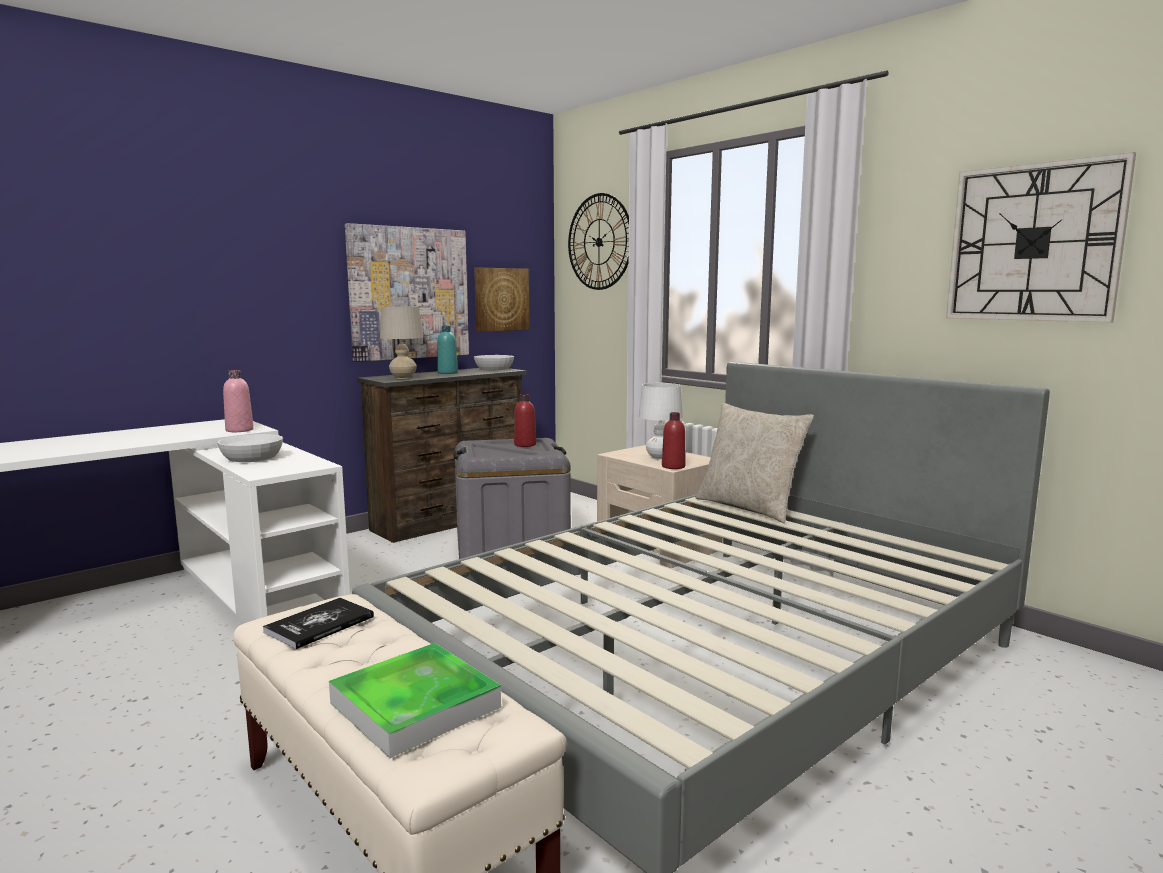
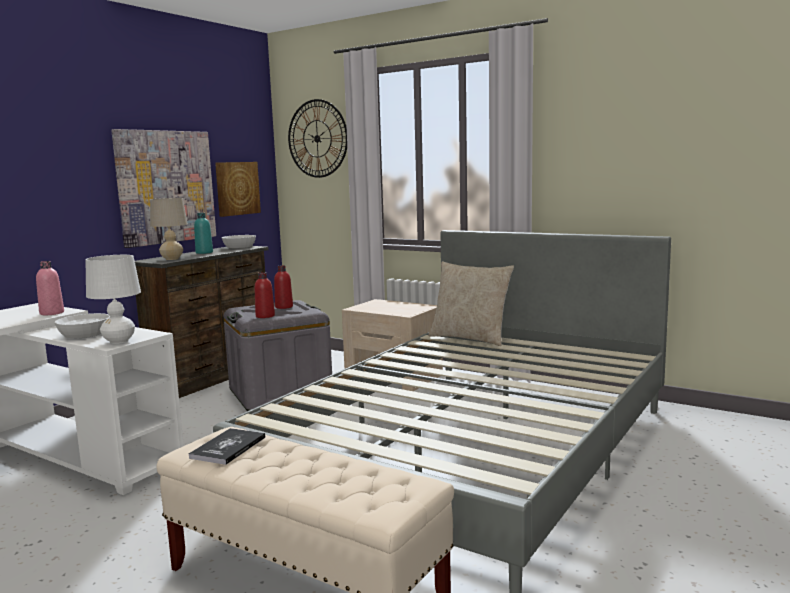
camera: 15 degrees left, 0 degrees up
tray [329,643,501,758] -> none
white table lamp [639,383,683,460] -> white table lamp moved to [86,255,141,344]
red bottle [662,412,685,469] -> red bottle moved to [255,272,275,318]
wall clock [946,152,1136,323] -> none

